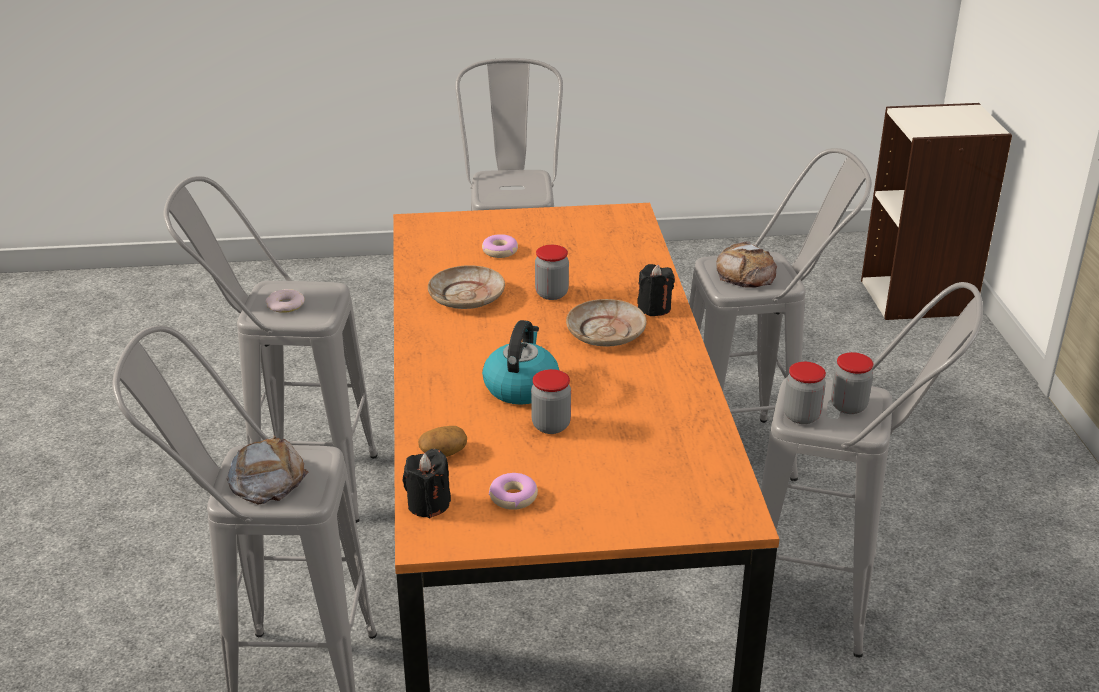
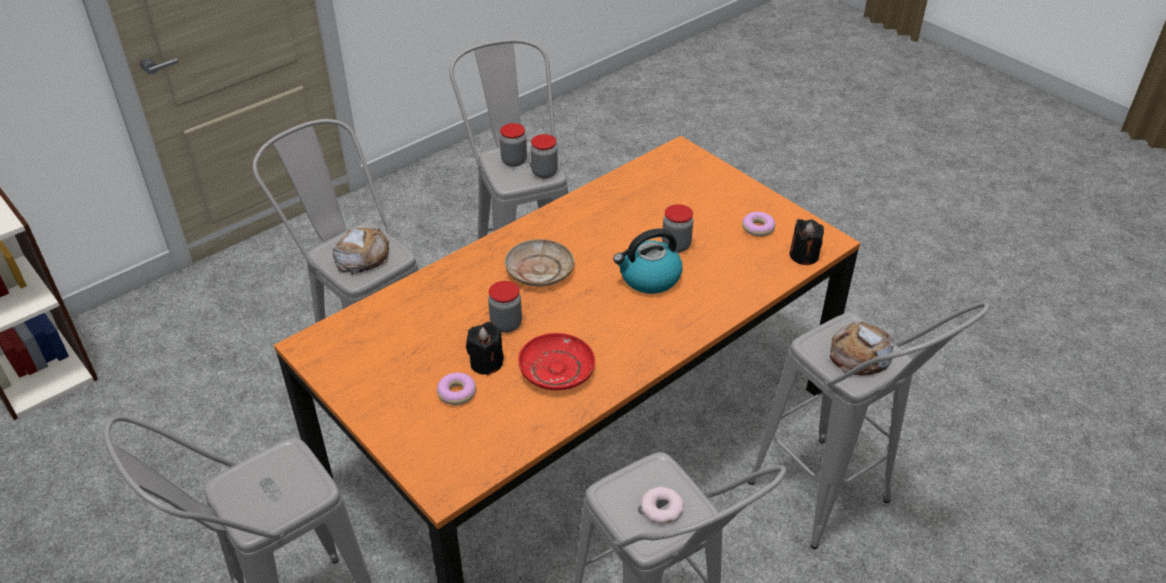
camera: 125 degrees left, 10 degrees up
potato [418,426,467,457] -> none
beige plate [428,265,505,309] -> red plate [518,333,595,390]
black candle [637,264,675,316] -> black candle moved to [466,322,504,376]

